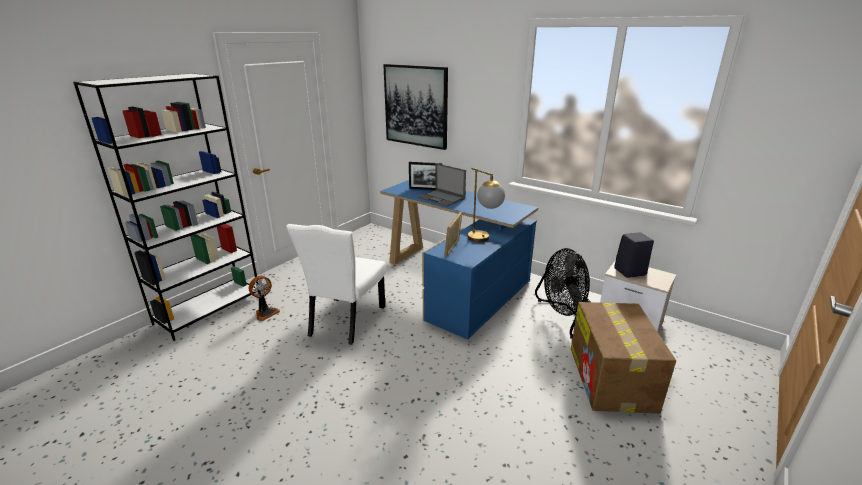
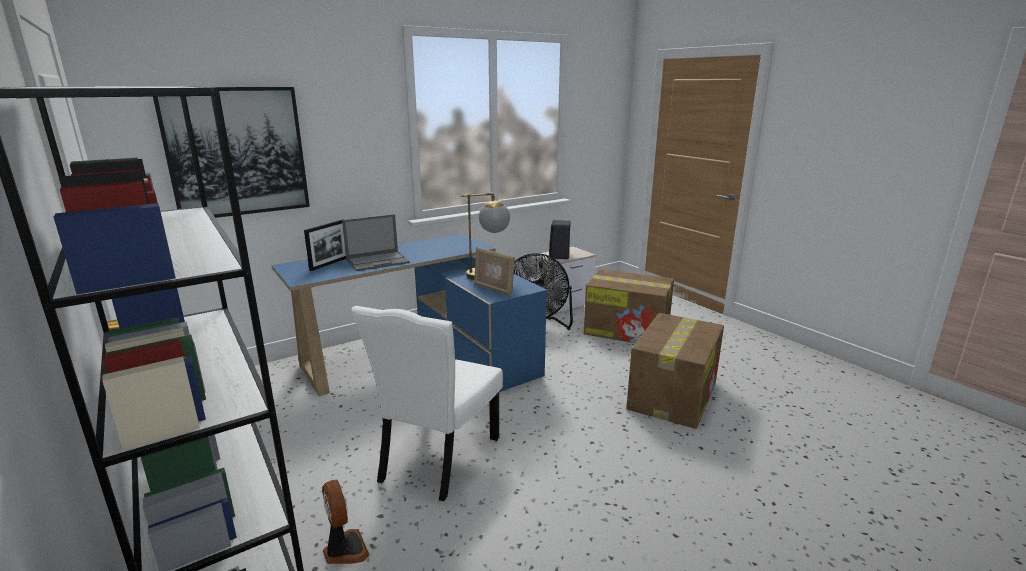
camera: 70 degrees left, 5 degrees down
white chair [286,224,387,345] -> white chair turned 75 degrees clockwise [351,306,503,501]
none -> cardboard box [626,313,724,429]

